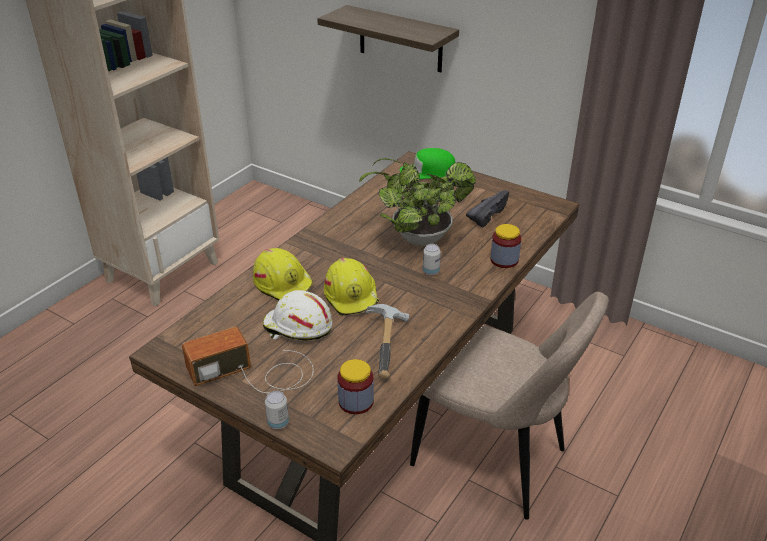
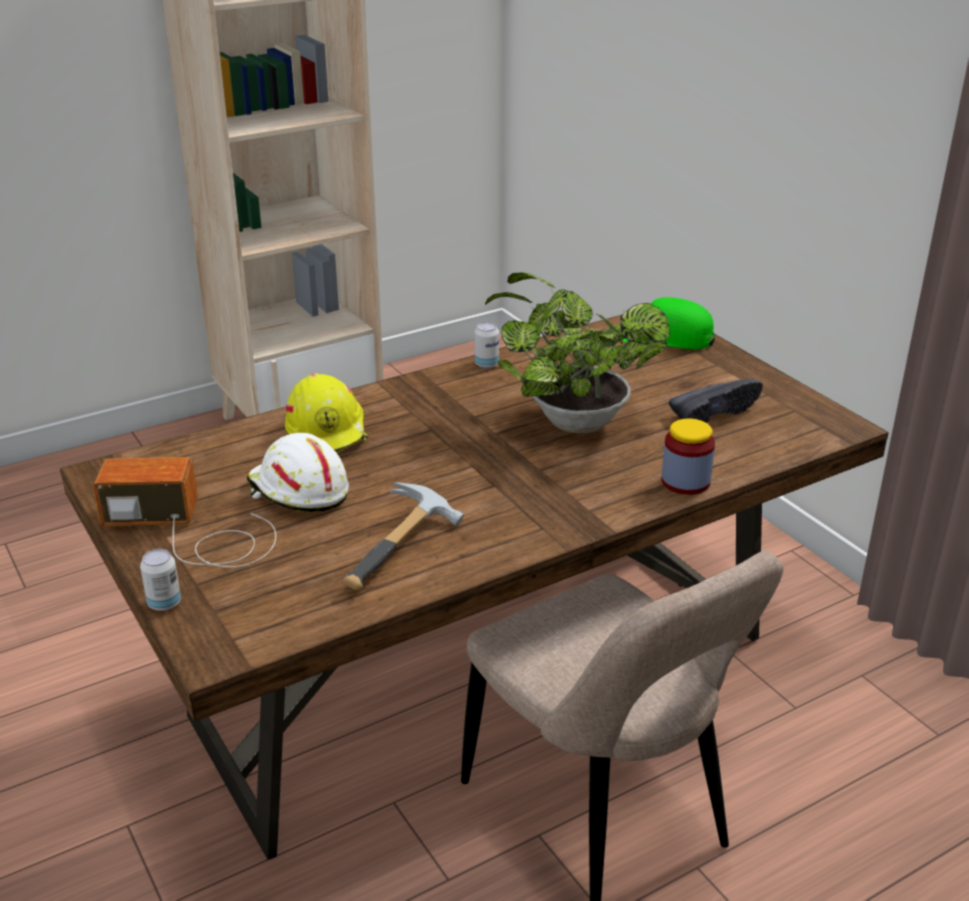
camera: 25 degrees right, 5 degrees down
shelf [317,5,459,73] -> none
yellow hard hat [324,258,379,316] -> none
jar [338,359,374,414] -> none
can [423,244,441,275] -> can moved to [475,322,499,369]

